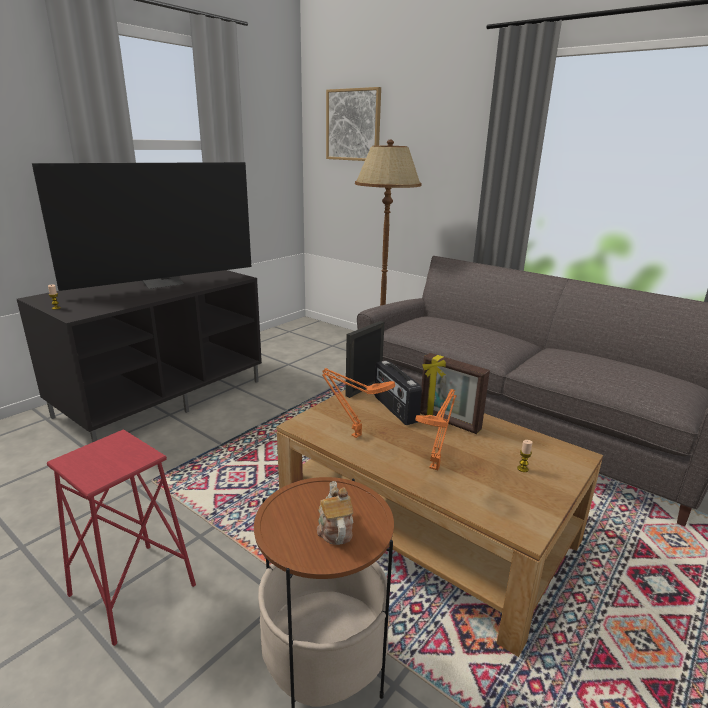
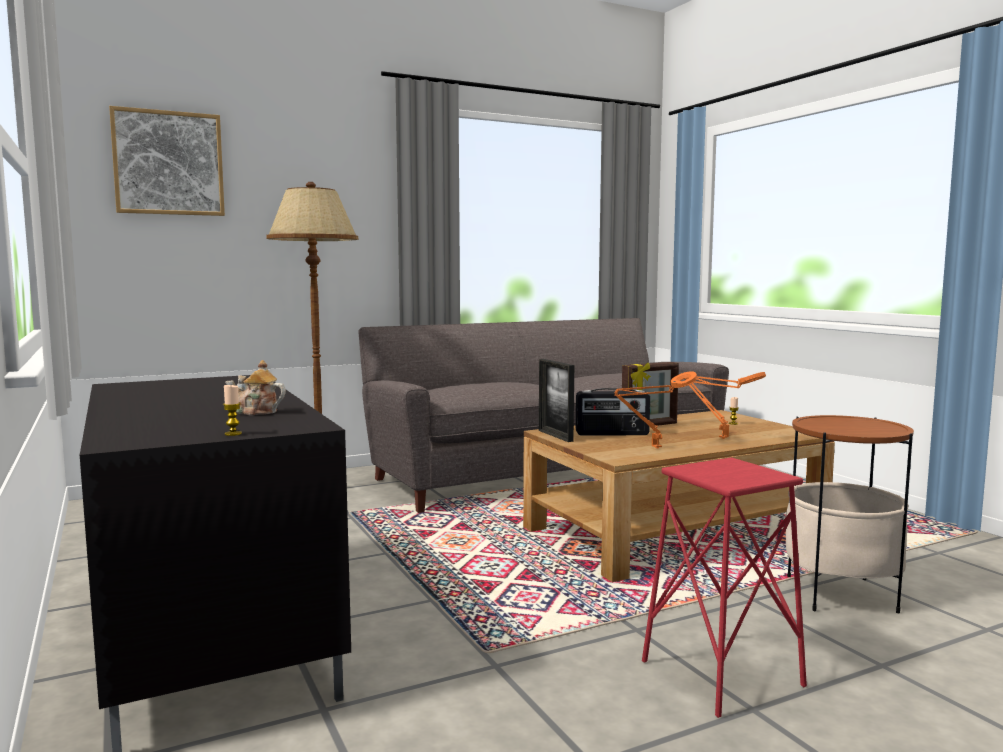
camera: 65 degrees left, 15 degrees down
television [32,162,251,291] -> none
teapot [317,481,353,545] -> teapot moved to [225,360,286,415]

